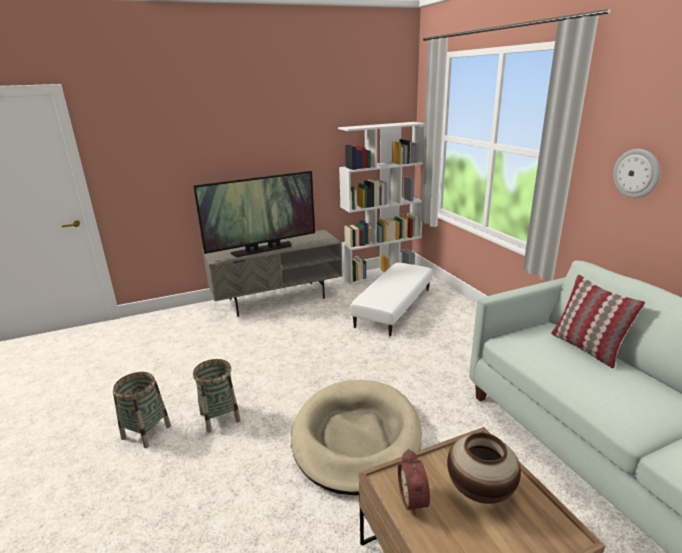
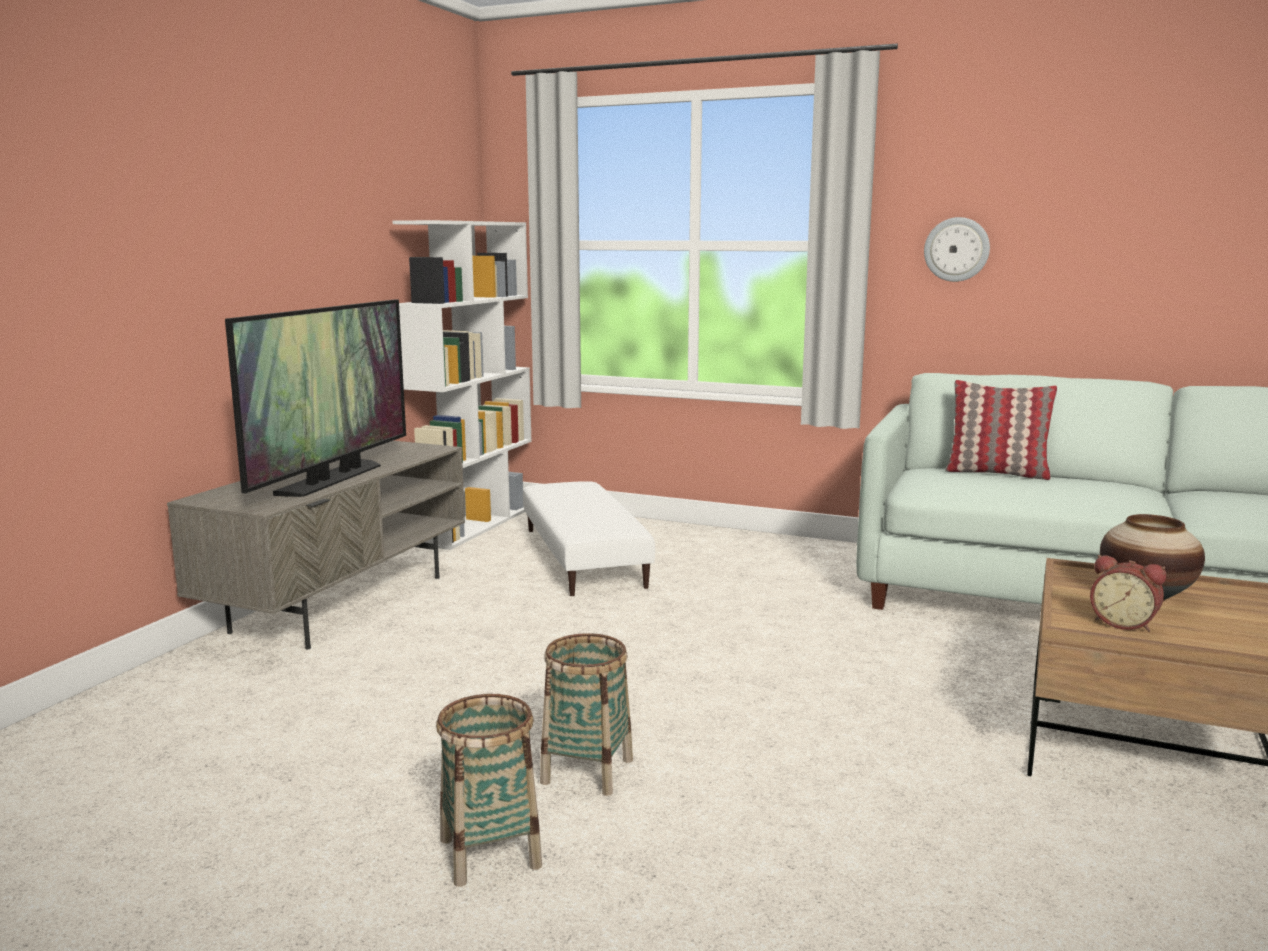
camera: 45 degrees left, 10 degrees down
beige dog bed [291,380,422,495] -> none

